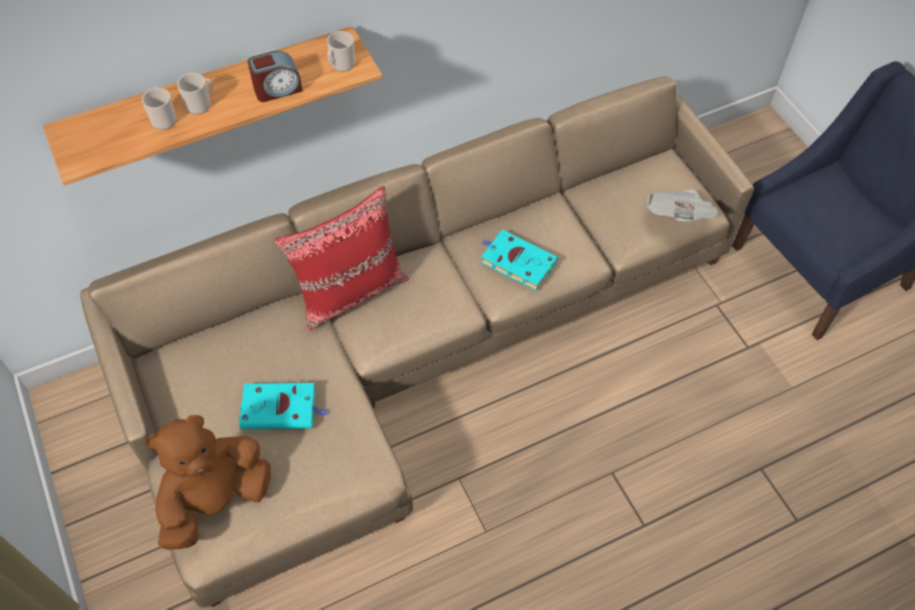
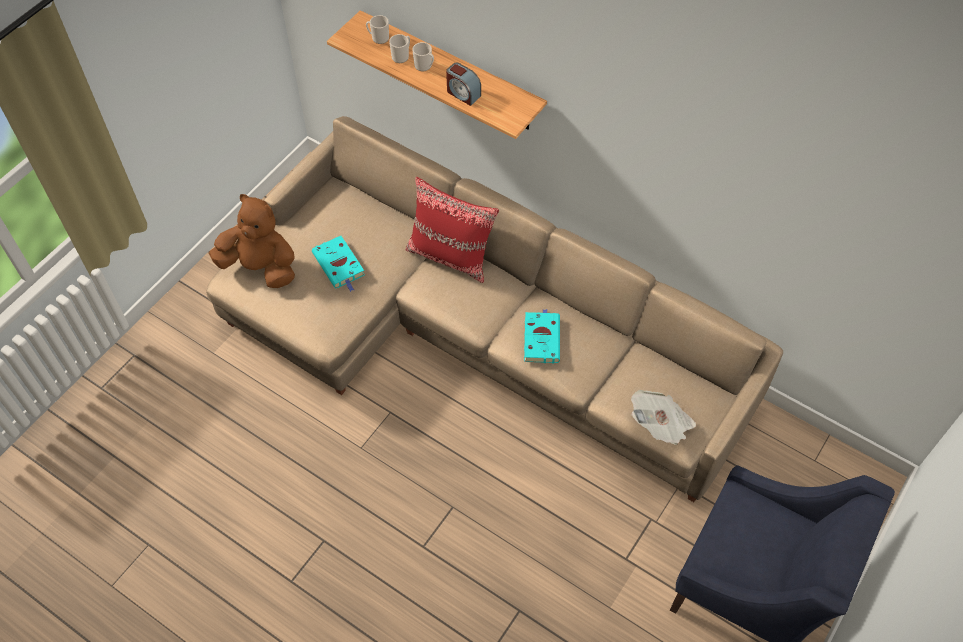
camera: 60 degrees right, 0 degrees up
mug [327,31,355,72] -> mug moved to [366,15,389,44]

